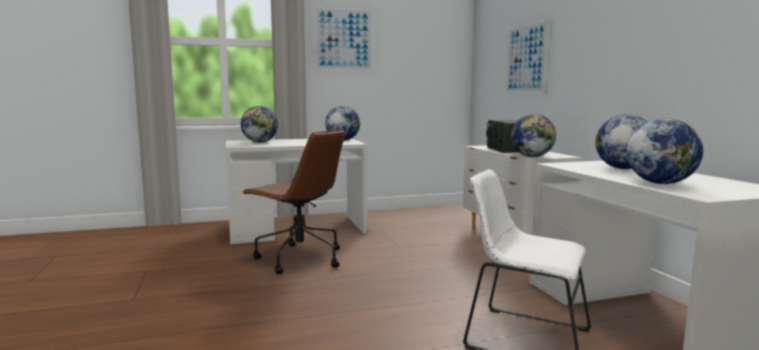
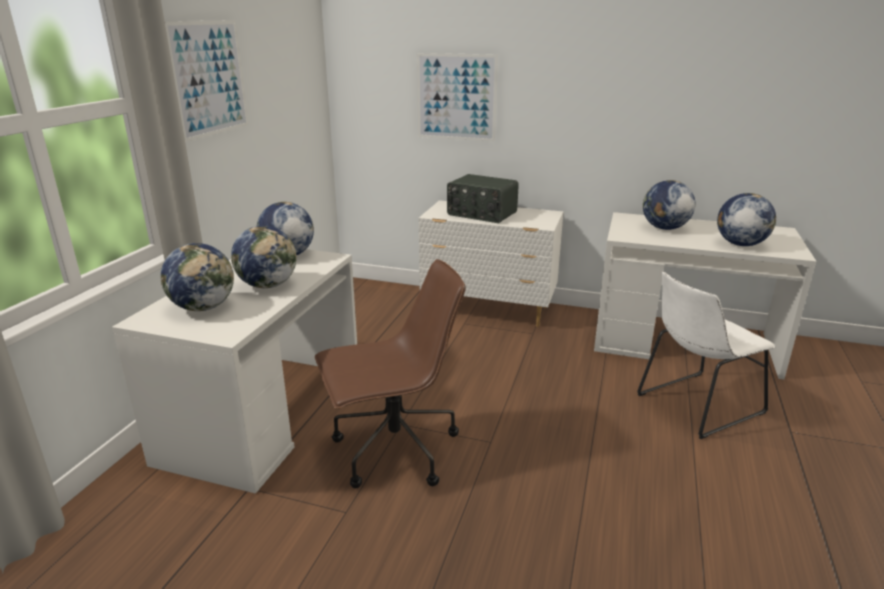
camera: 55 degrees left, 15 degrees up
globe [511,114,556,157] -> globe moved to [231,225,297,288]

